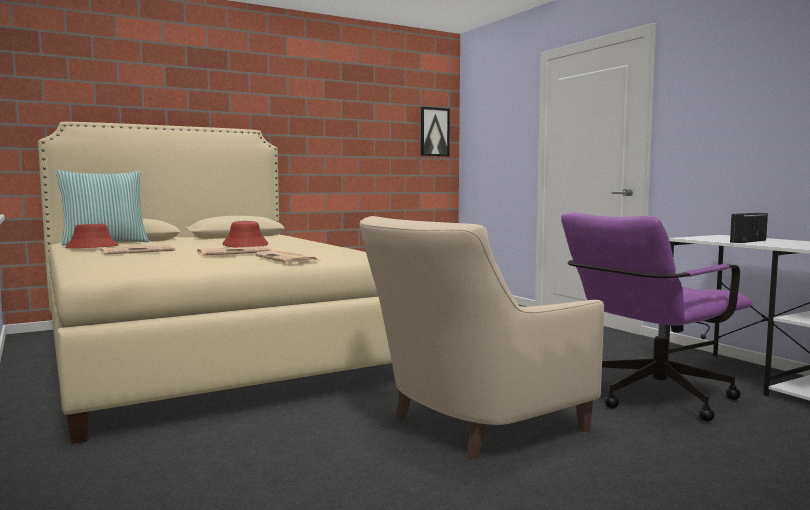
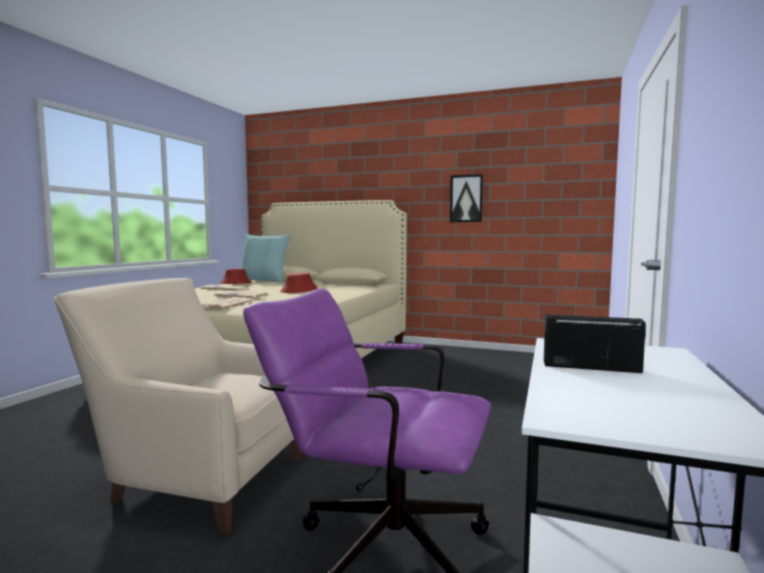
camera: 50 degrees right, 0 degrees up
picture [421,107,450,157] -> picture moved to [450,174,483,222]

